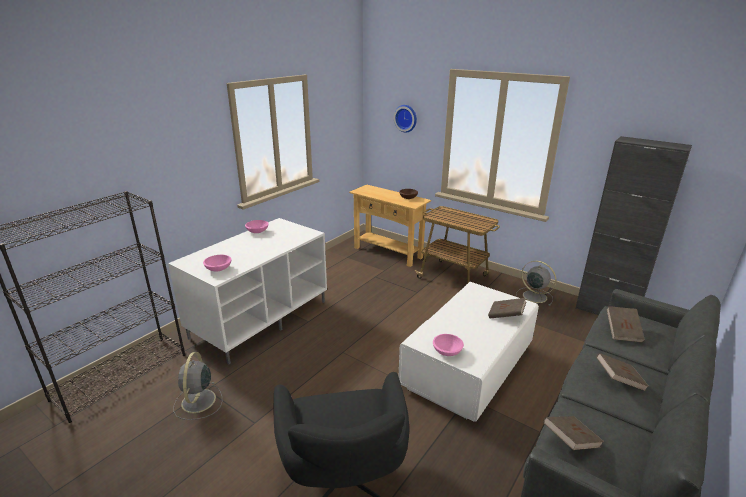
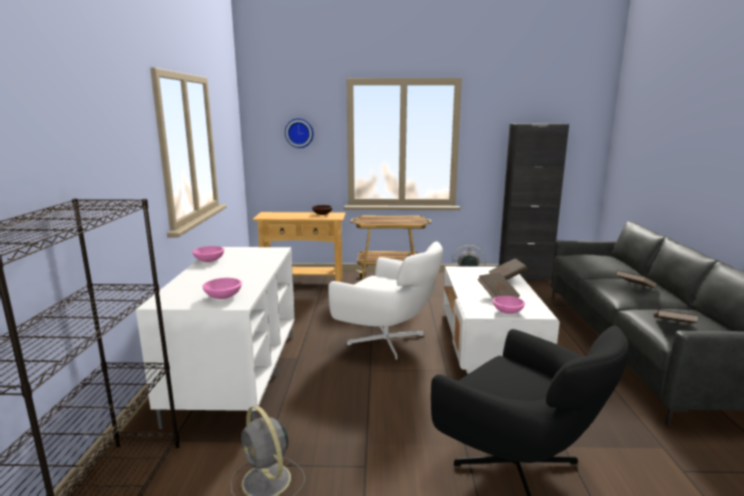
camera: 35 degrees left, 10 degrees down
brown book [606,306,645,342] -> brown book moved to [477,272,520,299]
none -> white armchair [328,241,443,360]

